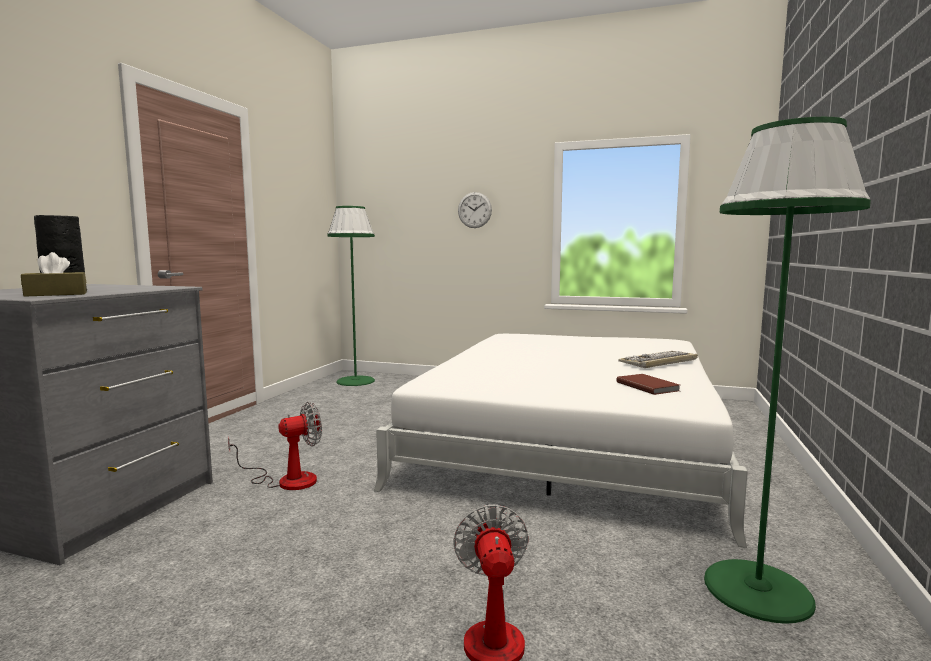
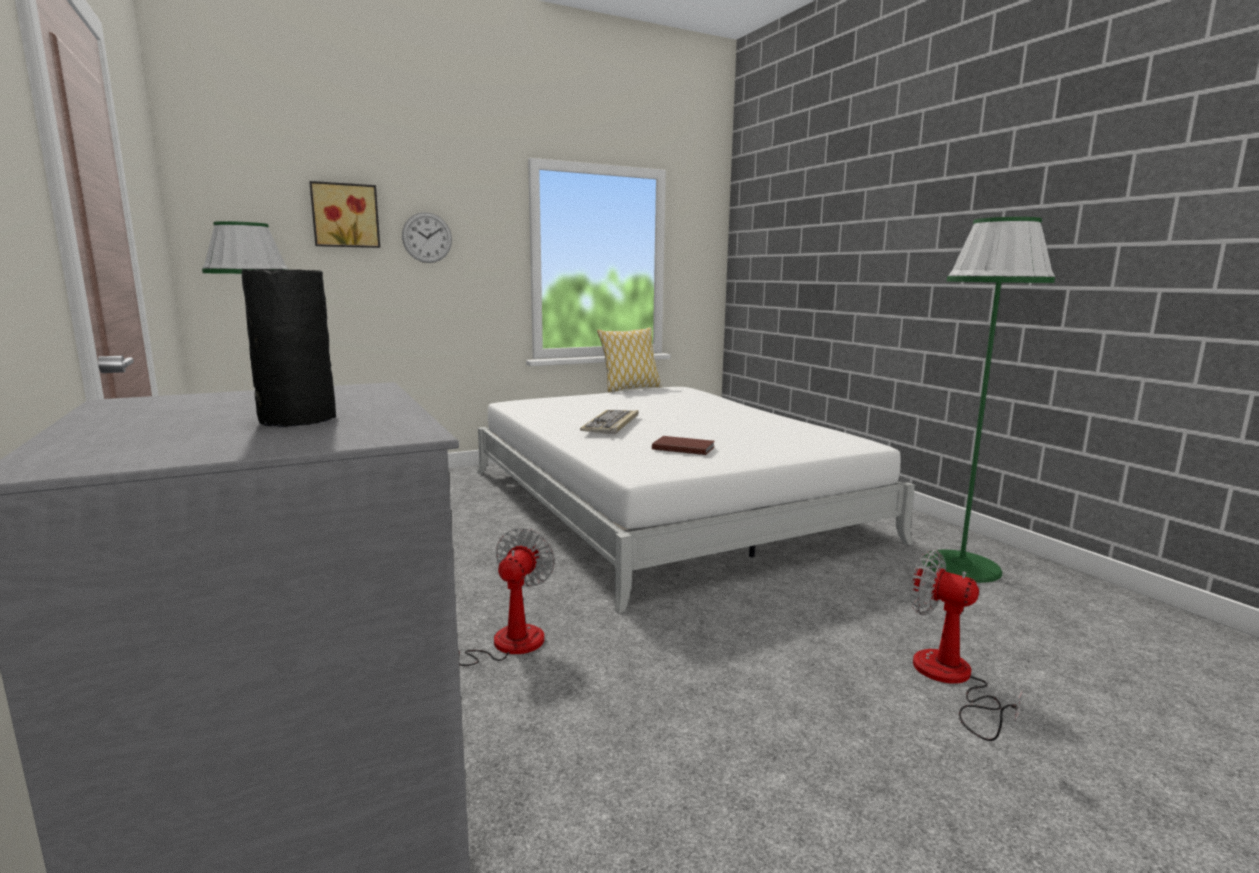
camera: 45 degrees left, 5 degrees up
brown tissue box [21,252,87,297] -> none
brown book [616,374,680,395] -> brown book moved to [652,436,715,455]
keyboard [618,351,698,368] -> keyboard moved to [580,410,639,434]
none -> picture [309,181,380,248]
none -> pillow [597,327,662,392]

